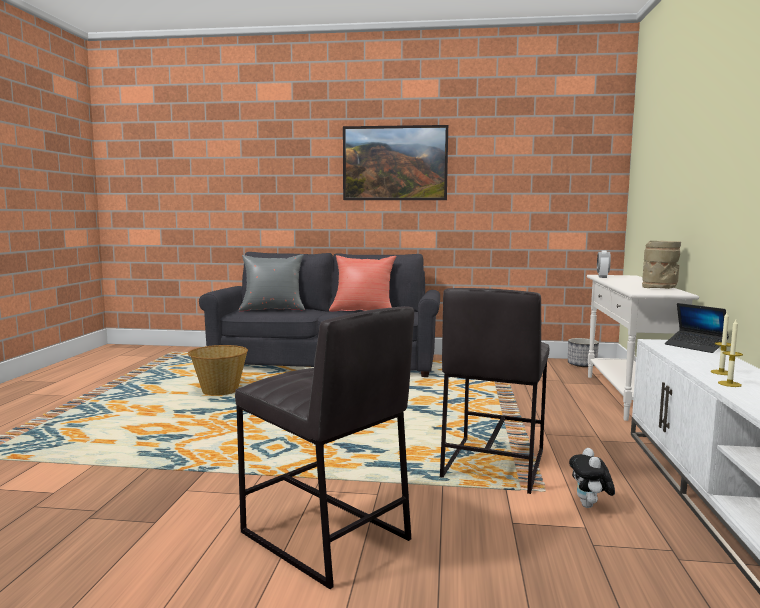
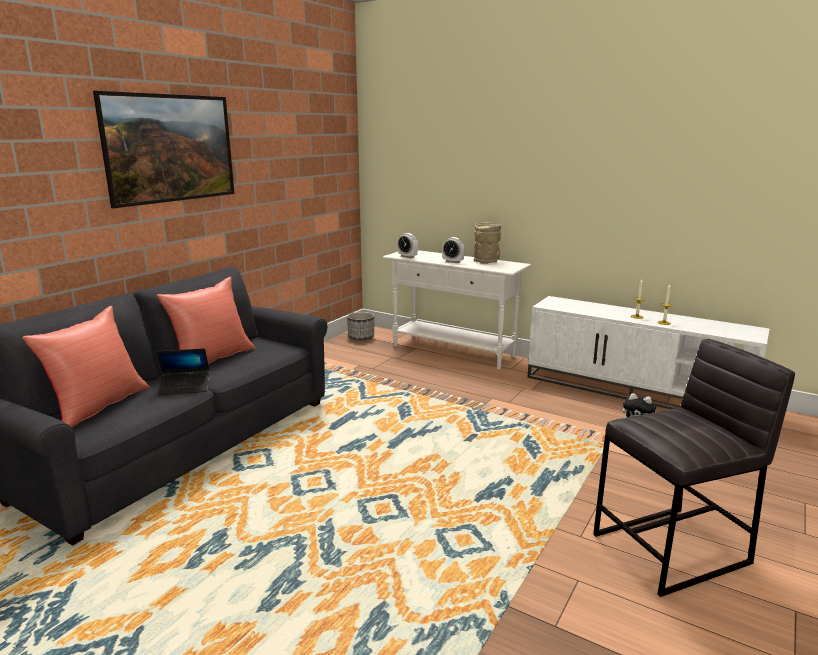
camera: 65 degrees left, 10 degrees up
basket [188,345,248,396] -> none
grey pillow [239,254,305,311] -> red pillow [22,306,149,428]
grey stool [440,288,549,494] -> none
laptop [665,303,729,353] -> laptop moved to [157,348,210,395]
none -> alarm clock [442,237,465,263]

